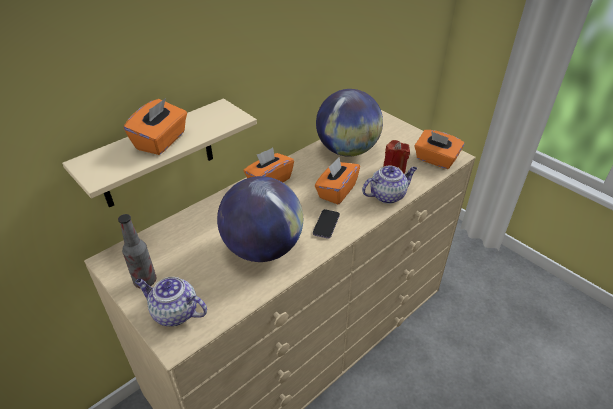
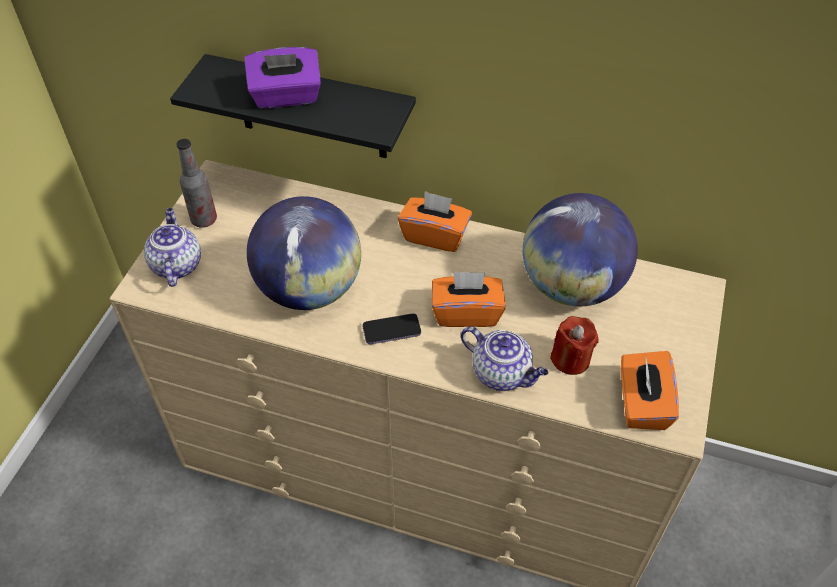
camera: 60 degrees right, 10 degrees up
beige shelf [62,99,257,208] -> black shelf [170,54,416,158]
orange tissue box [124,98,187,155] -> purple tissue box [244,47,321,108]

